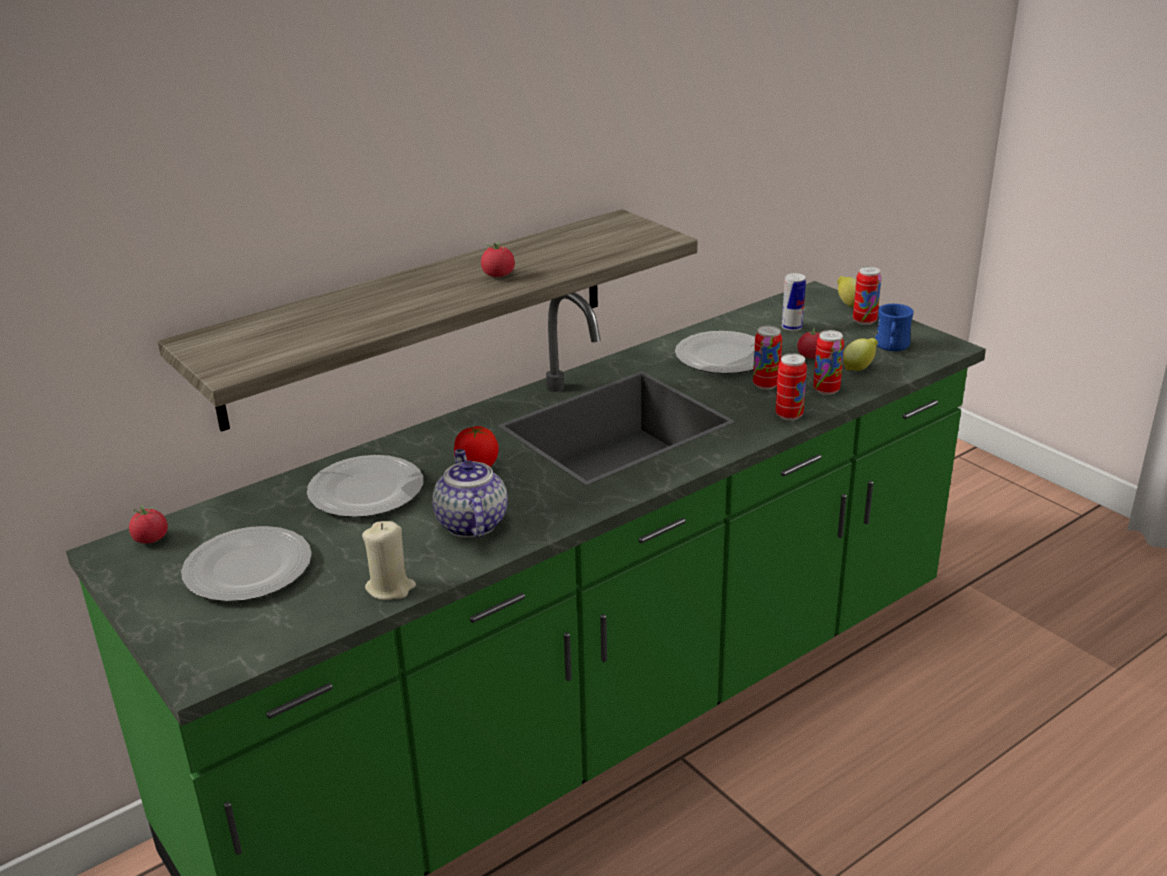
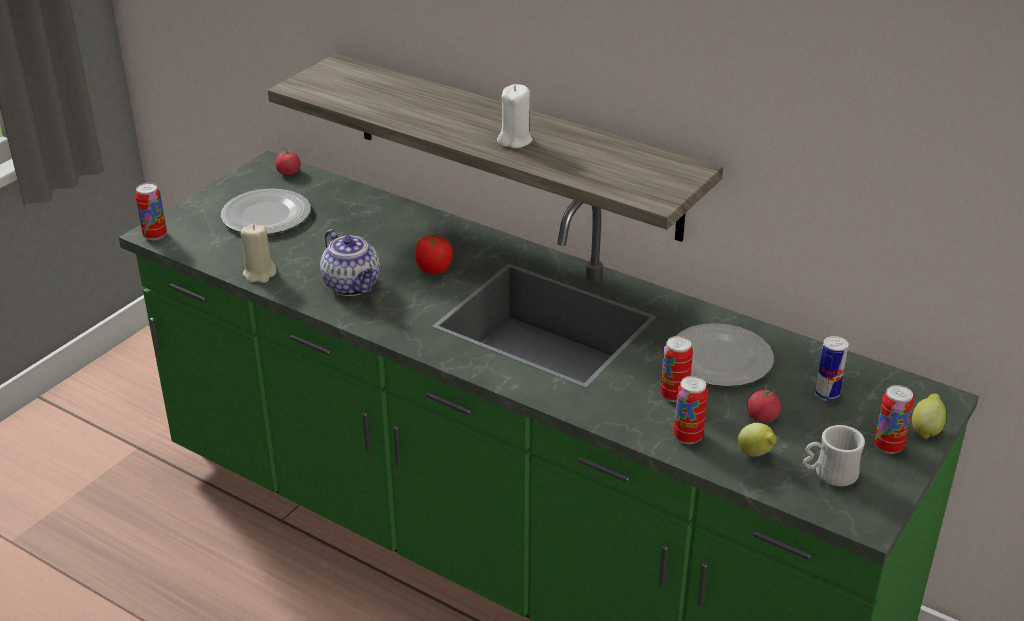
camera: 70 degrees right, 5 degrees up
plate [307,455,423,517] -> none
teapot [432,449,508,538] -> teapot turned 90 degrees clockwise [320,229,380,296]
tomato [481,241,515,277] -> white candle [497,84,533,148]
can [775,353,807,420] -> can moved to [135,183,167,240]
blue mug [875,304,914,351] -> white mug [803,425,865,487]

